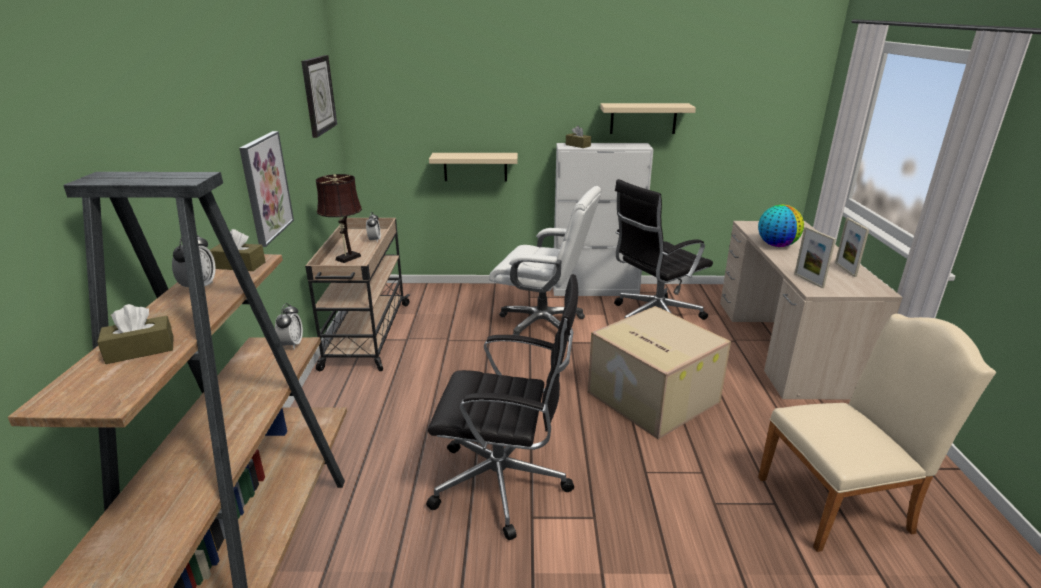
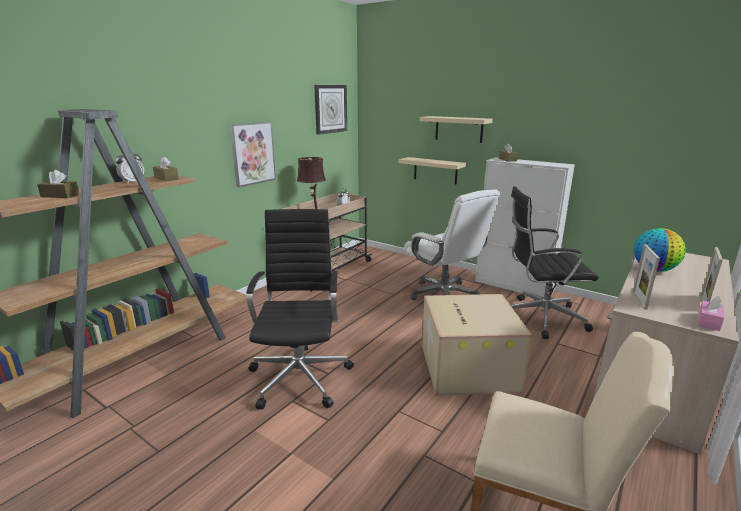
camera: 35 degrees right, 5 degrees down
alarm clock [275,303,303,350] -> none
black office chair [426,274,578,540] -> black office chair turned 135 degrees counterclockwise [246,209,354,410]
beige shelf [600,103,696,134] -> beige shelf moved to [420,116,493,143]
none -> pink tissue box [698,296,724,331]

